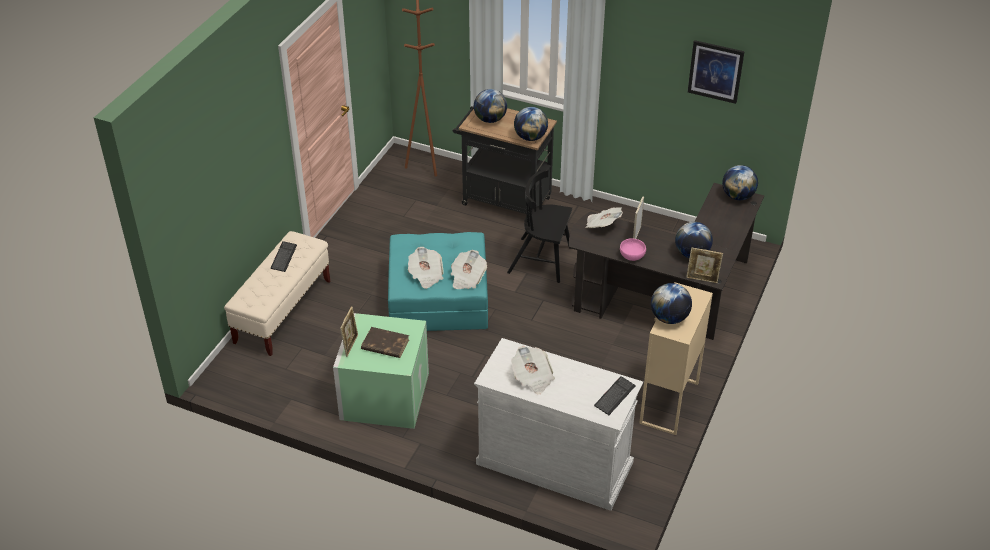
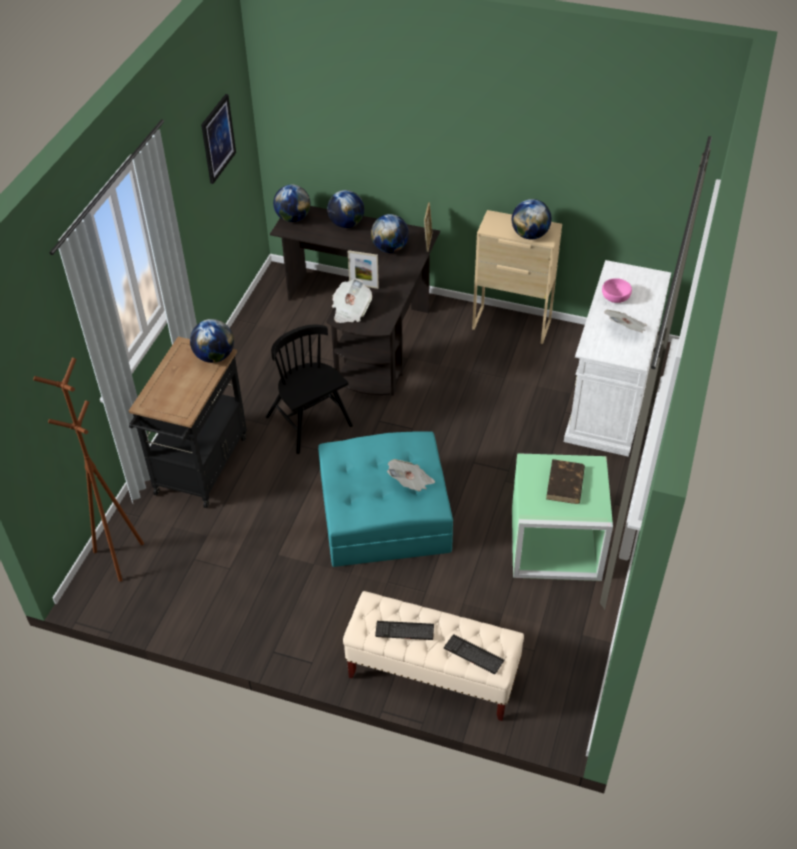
camera: 95 degrees left, 5 degrees up
picture frame [340,306,358,357] -> none
newspaper [451,250,487,289] -> none
globe [474,89,507,123] -> globe moved to [327,190,364,228]
black chair [507,170,572,283] -> black chair turned 135 degrees clockwise [266,325,353,454]
keyboard [594,376,635,415] -> keyboard moved to [444,634,505,674]
pink bowl [620,238,646,261] -> pink bowl moved to [602,278,632,303]

